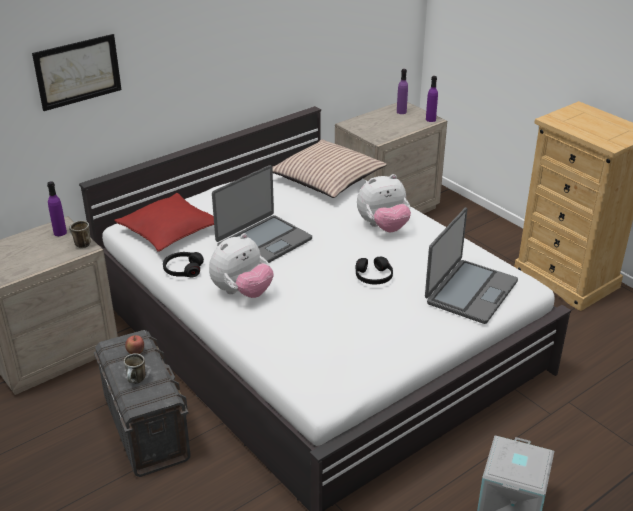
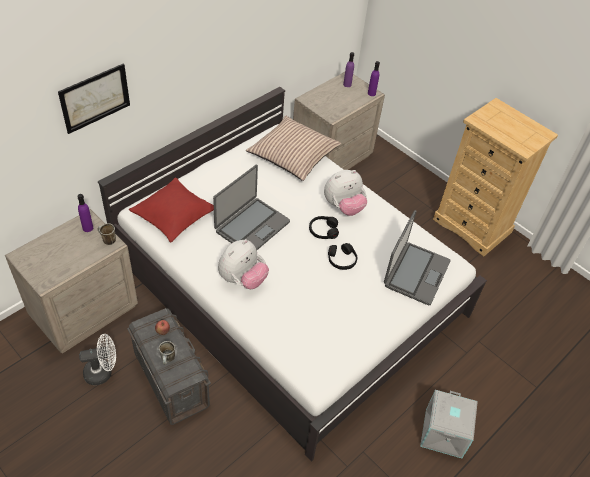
camera: 10 degrees left, 15 degrees up
black headphones [163,252,204,278] -> black headphones moved to [309,216,339,239]
none -> white fan [79,334,116,385]

